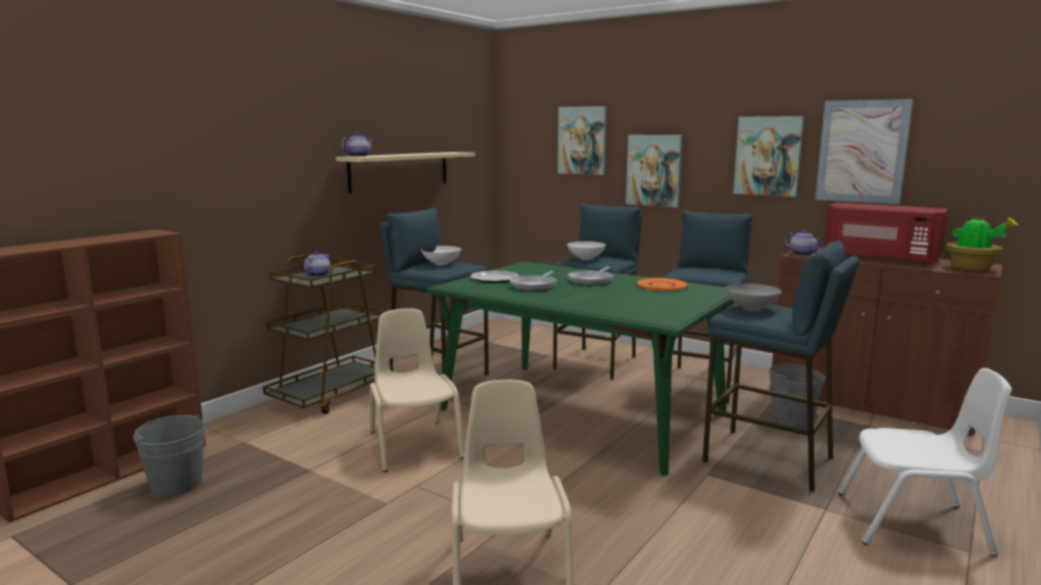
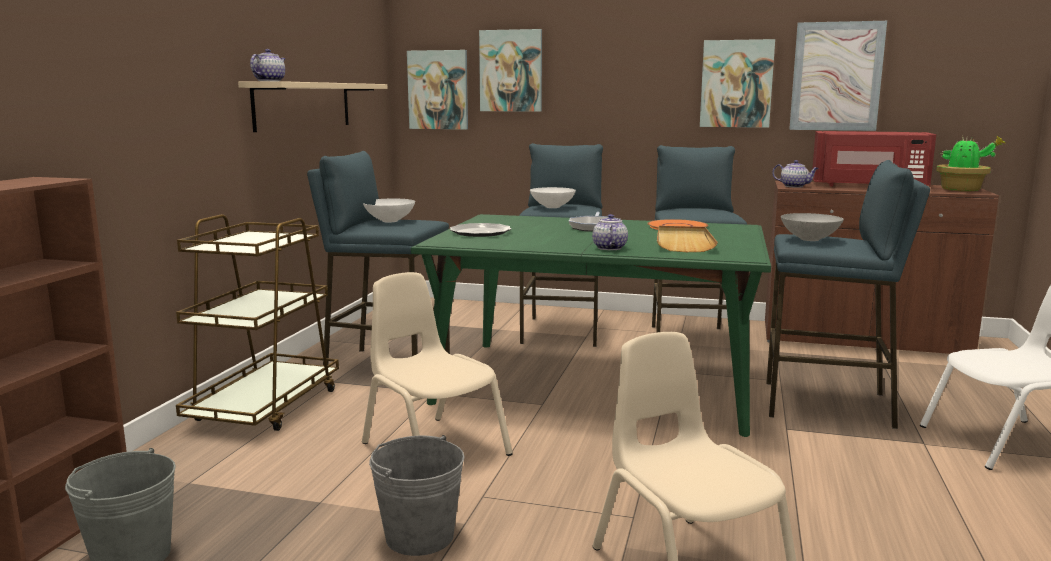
camera: 20 degrees left, 0 degrees up
teapot [304,251,330,277] -> teapot moved to [592,214,628,250]
frying pan [509,271,557,291] -> none
picture [626,135,683,208] -> picture moved to [407,50,468,130]
grey bucket [769,364,826,428] -> grey bucket moved to [369,435,465,556]
none -> beige tray [657,226,718,252]

